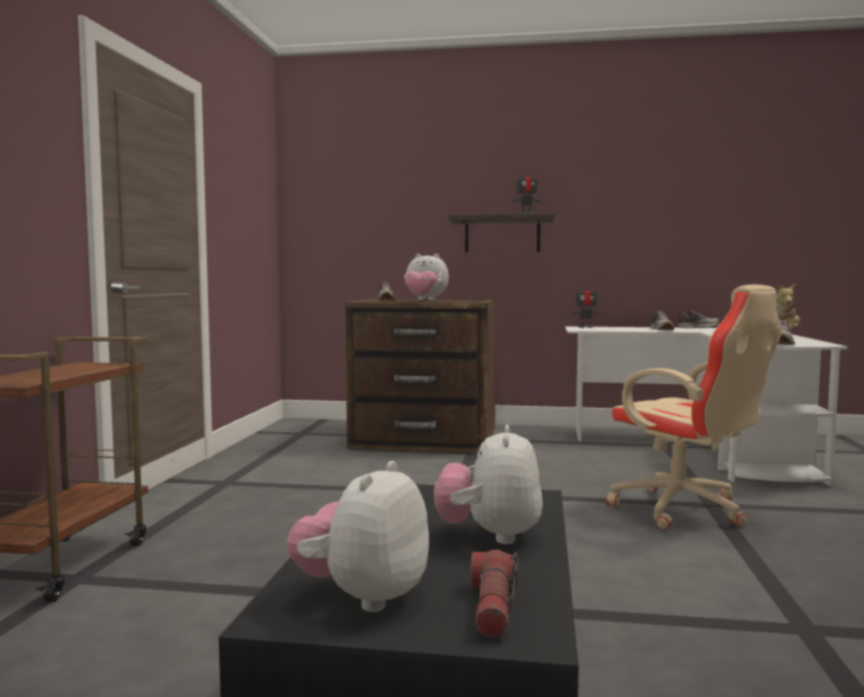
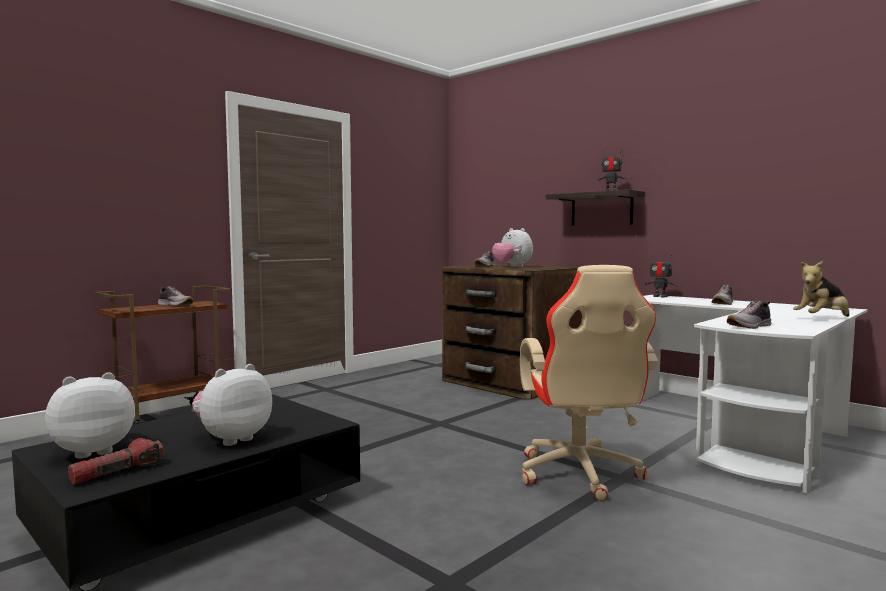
camera: 35 degrees right, 0 degrees up
shoe [677,310,719,328] -> shoe moved to [158,286,193,306]

